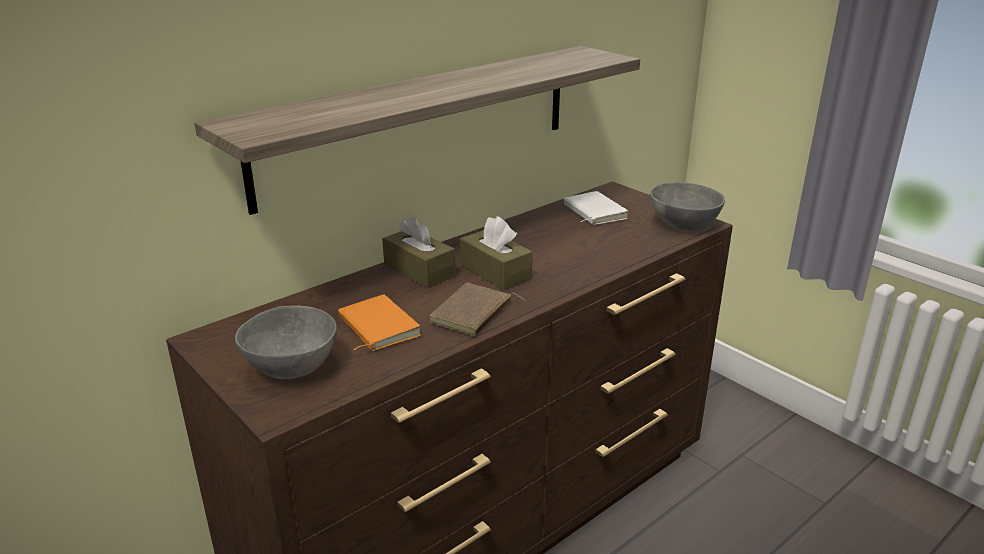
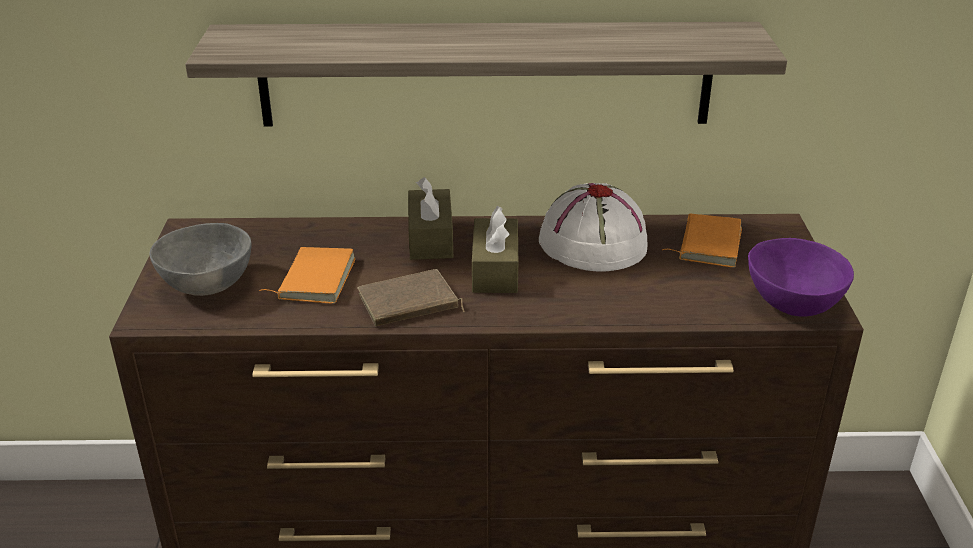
camera: 40 degrees right, 5 degrees up
white book [564,191,628,225] -> orange book [662,214,742,268]
grey bowl [650,182,725,231] -> purple bowl [748,238,854,317]
none -> white hat [539,183,648,272]

